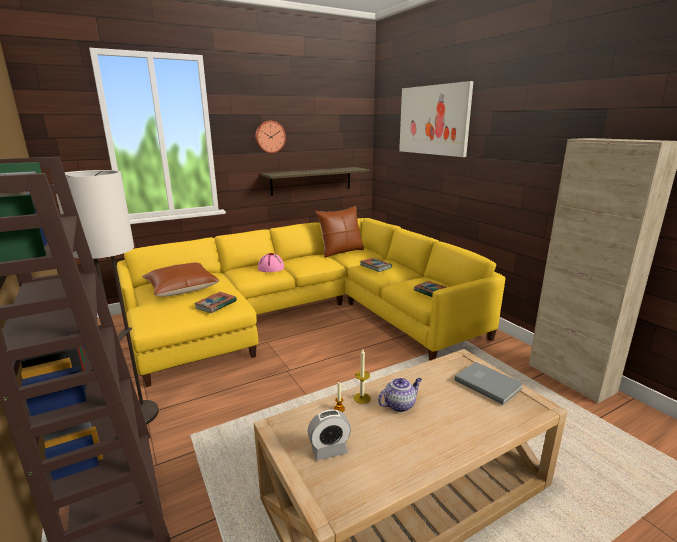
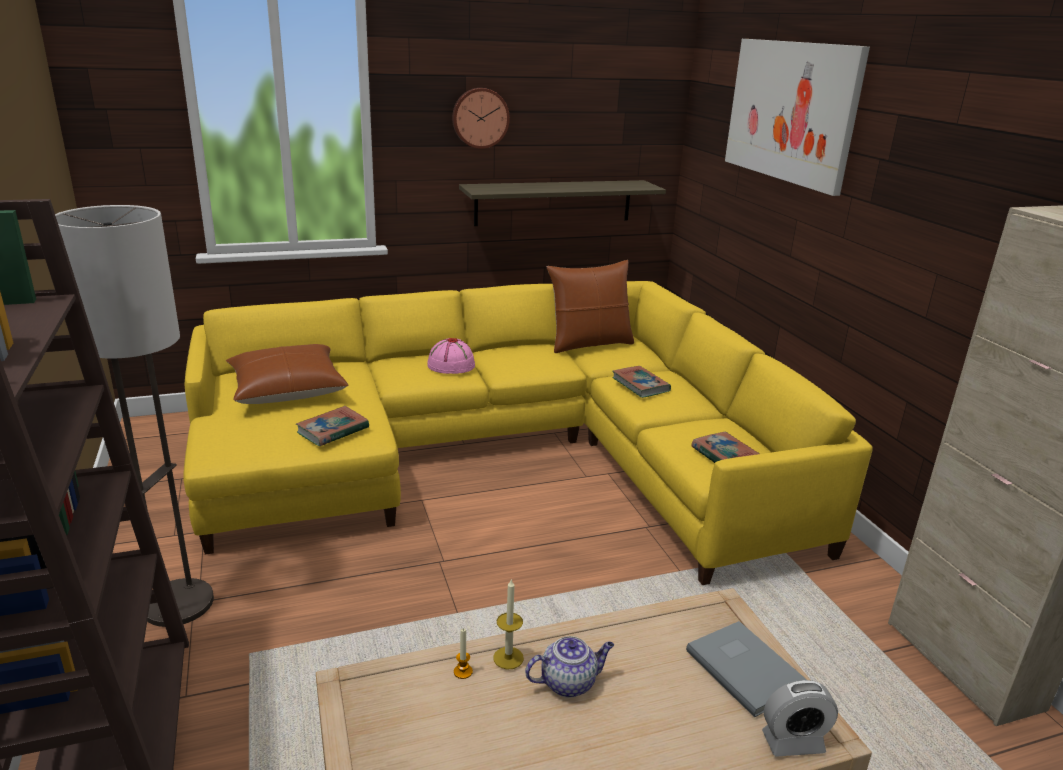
camera: 10 degrees right, 5 degrees up
alarm clock [308,409,351,461] -> alarm clock moved to [762,680,838,757]

